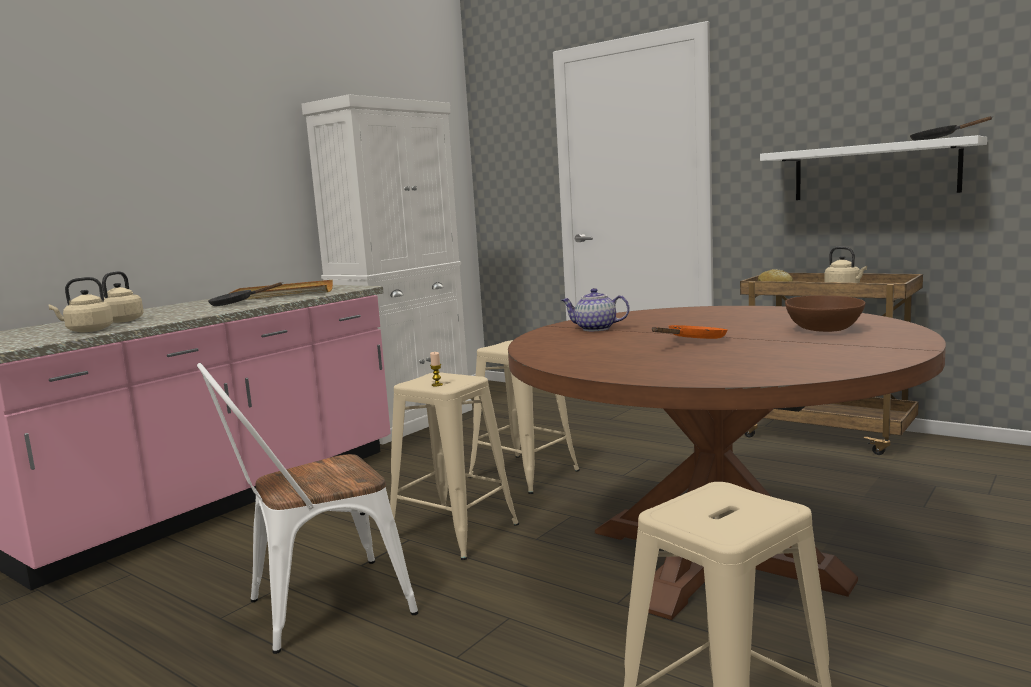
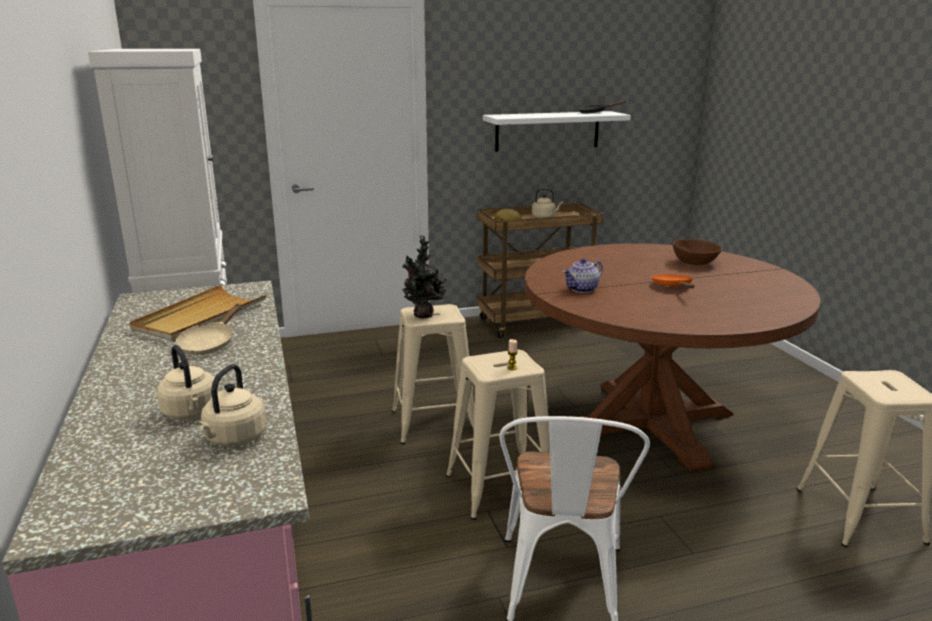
camera: 55 degrees left, 10 degrees up
black frying pan [208,282,282,306] -> beige frying pan [176,304,241,355]
none -> potted plant [402,235,447,318]

